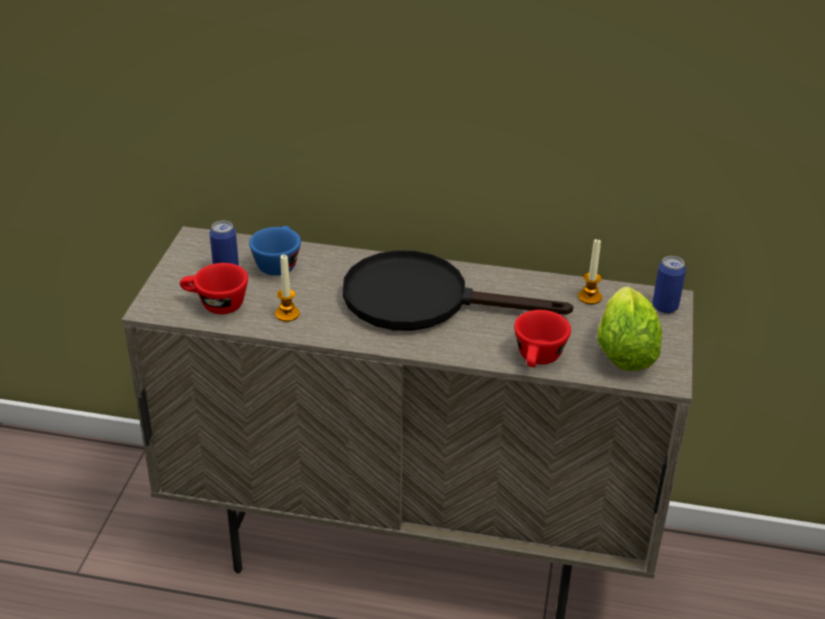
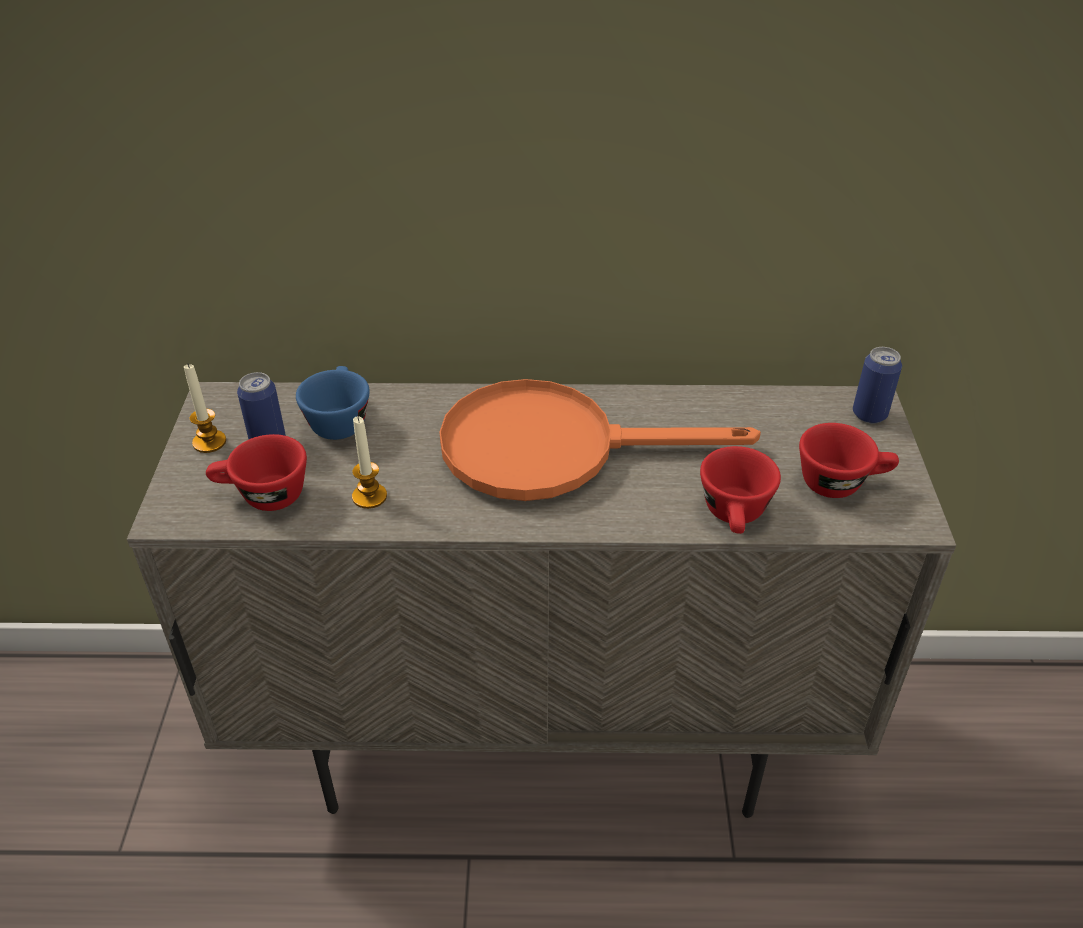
camera: 10 degrees left, 5 degrees up
black frying pan [343,250,573,331] -> orange frying pan [440,379,761,501]
candle [578,238,602,304] -> candle moved to [184,364,226,453]
lettuce [597,287,662,371] -> red cup [799,423,899,498]

